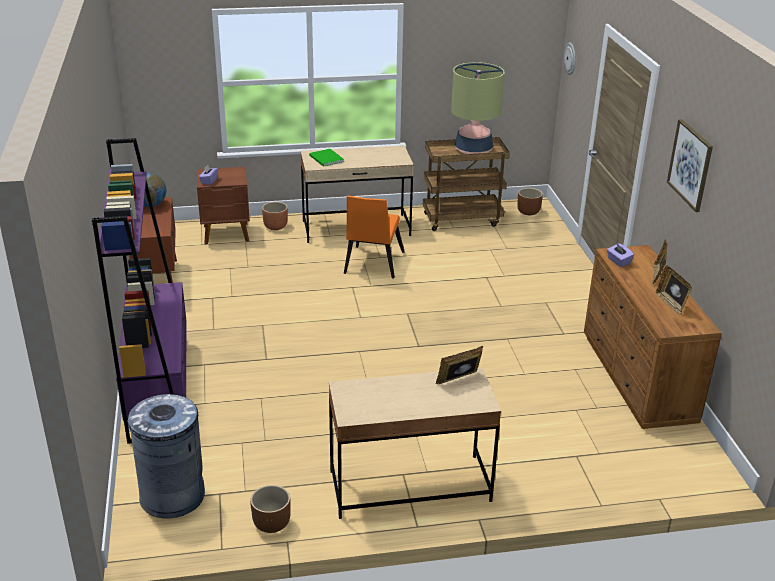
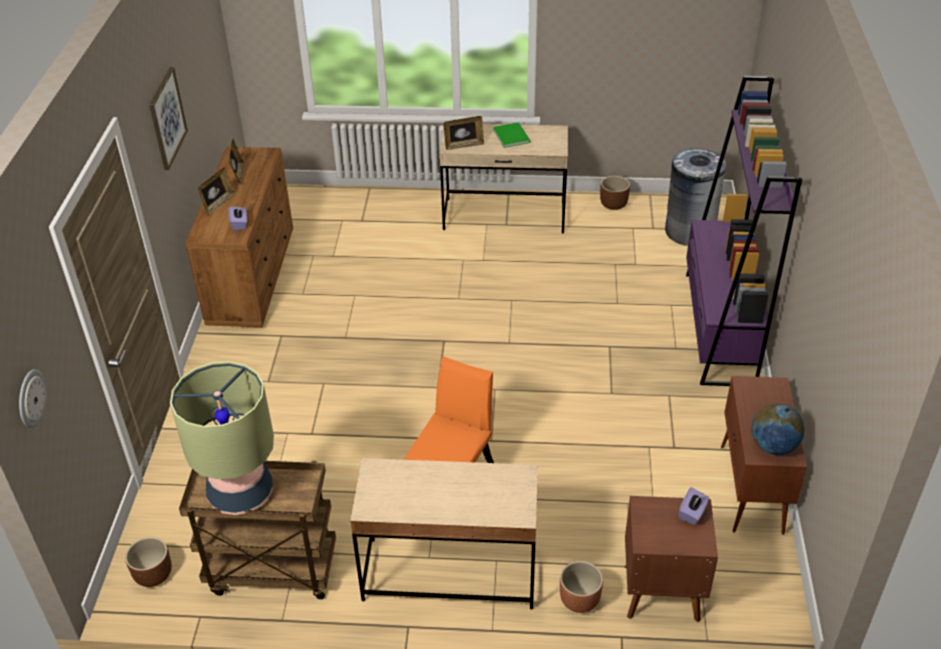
camera: 165 degrees left, 10 degrees up
green book [309,149,344,167] -> green book moved to [493,122,531,148]

